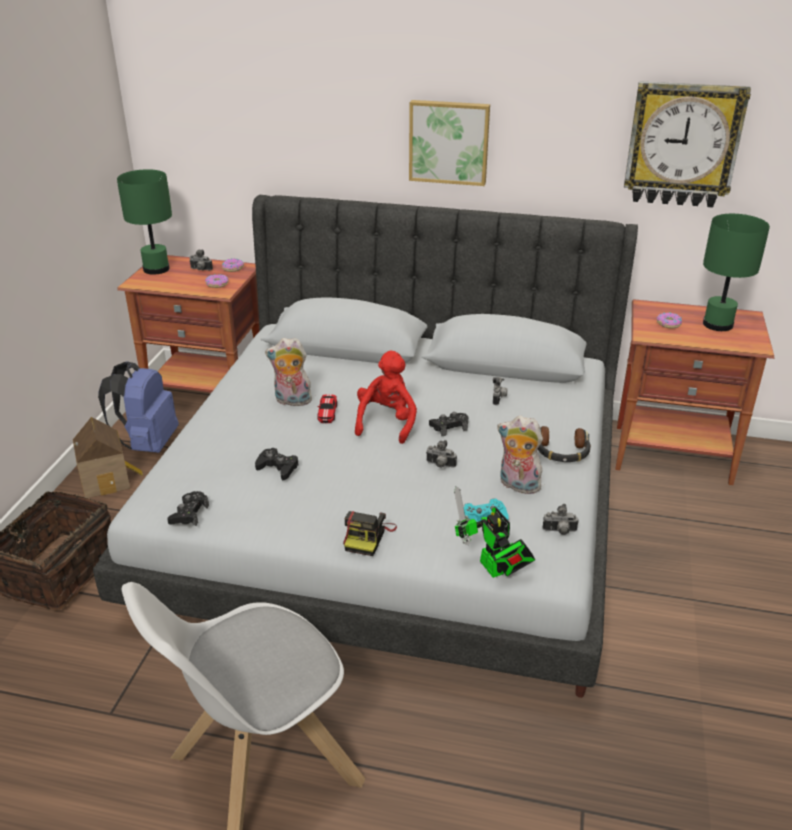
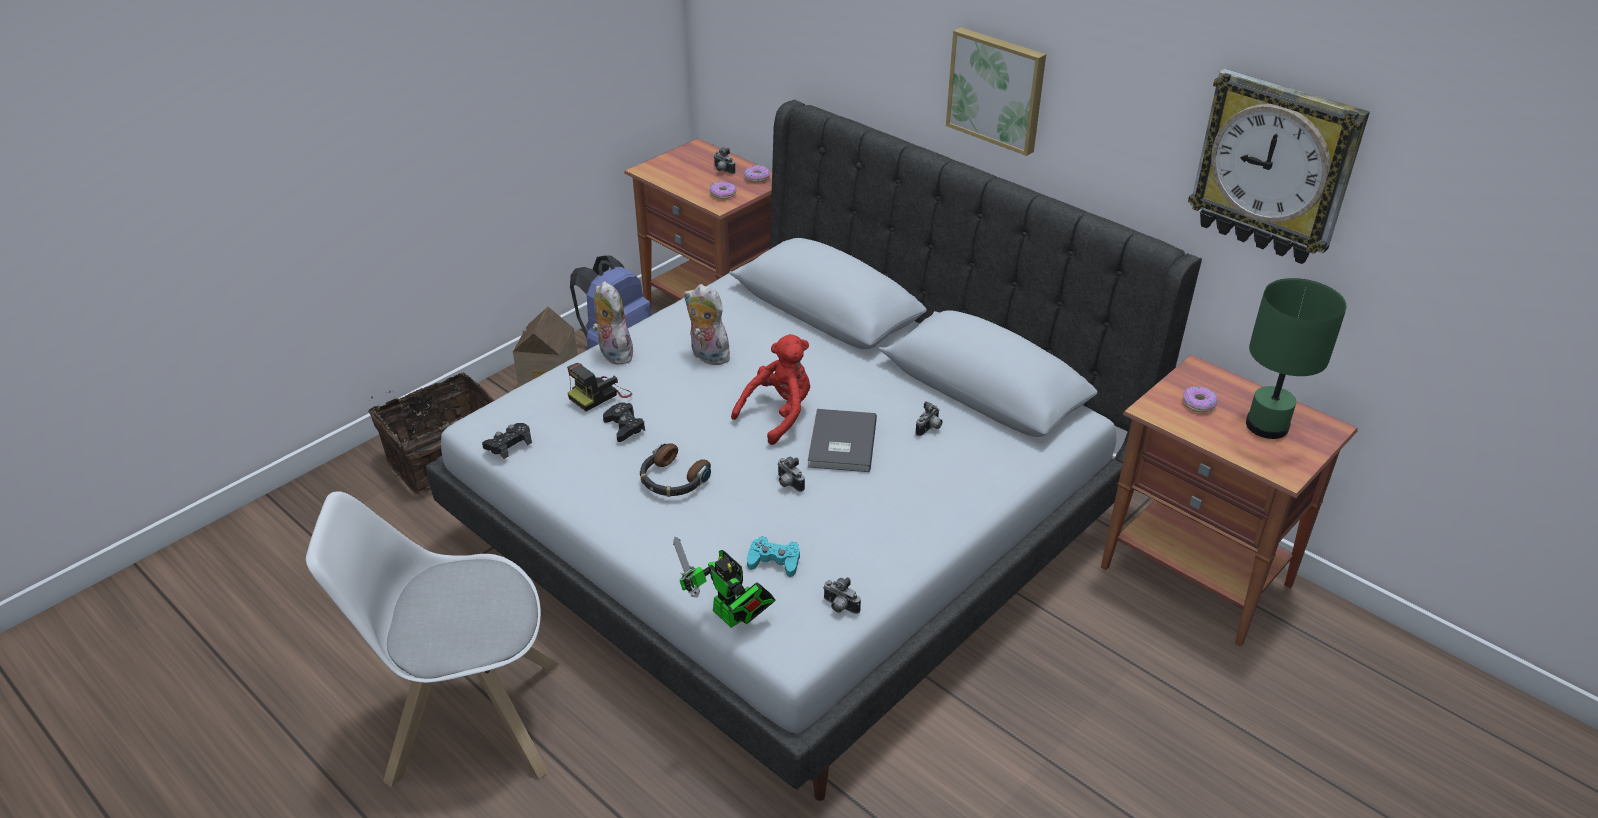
camera: 30 degrees right, 5 degrees up
green table lamp [117,169,172,275] -> none
toy car [317,394,337,424] -> none
camera [343,511,397,556] -> camera moved to [567,363,632,411]
black game controller [429,412,468,436] -> grey book [808,409,877,472]
toy robot [454,486,535,578] -> toy robot turned 45 degrees counterclockwise [673,537,775,628]
plush toy [497,415,546,494] -> plush toy moved to [592,281,633,365]
headphones [538,426,591,462] -> headphones moved to [640,443,711,497]

